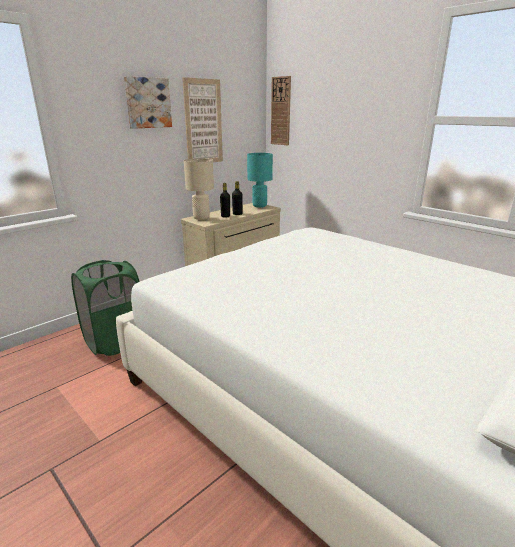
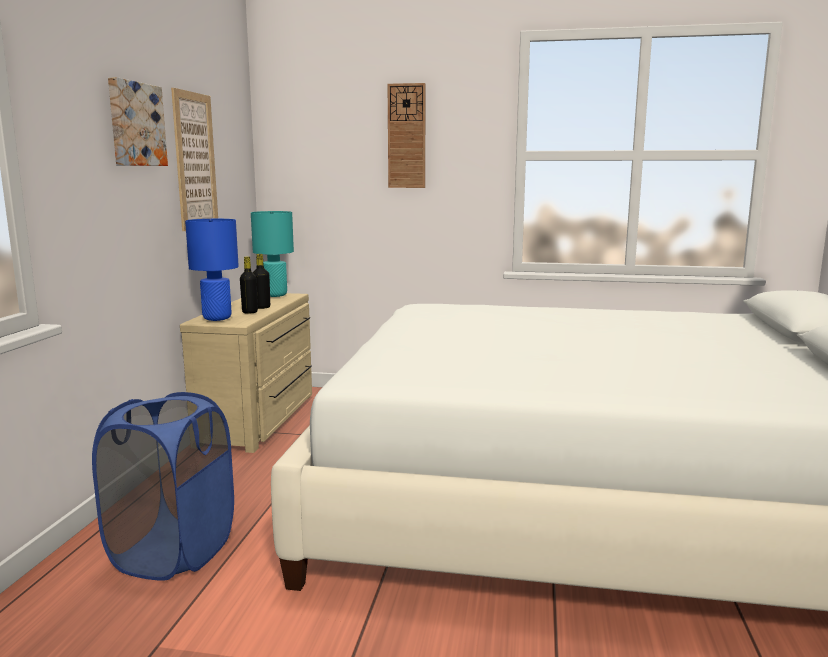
camera: 35 degrees left, 10 degrees down
green laundry basket [71,260,140,356] -> blue laundry basket [92,392,234,581]
beige table lamp [184,158,214,220] -> blue table lamp [185,219,239,321]
wall clock [271,76,291,145] -> wall clock moved to [388,83,426,188]

